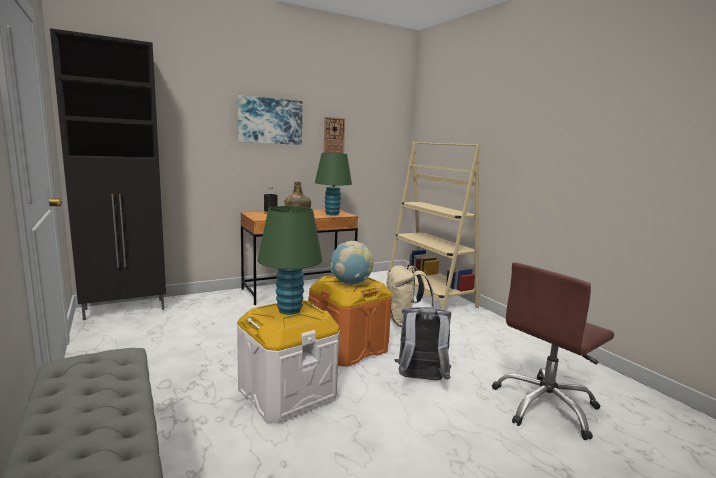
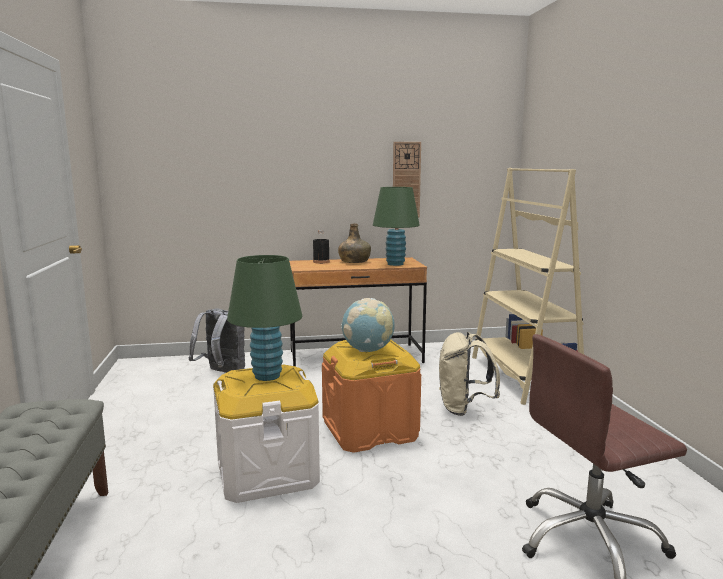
camera: 20 degrees right, 0 degrees up
black cabinet [50,28,166,320] -> none
picture [237,95,303,145] -> none
grey backpack [394,307,451,380] -> grey backpack moved to [189,308,245,373]

